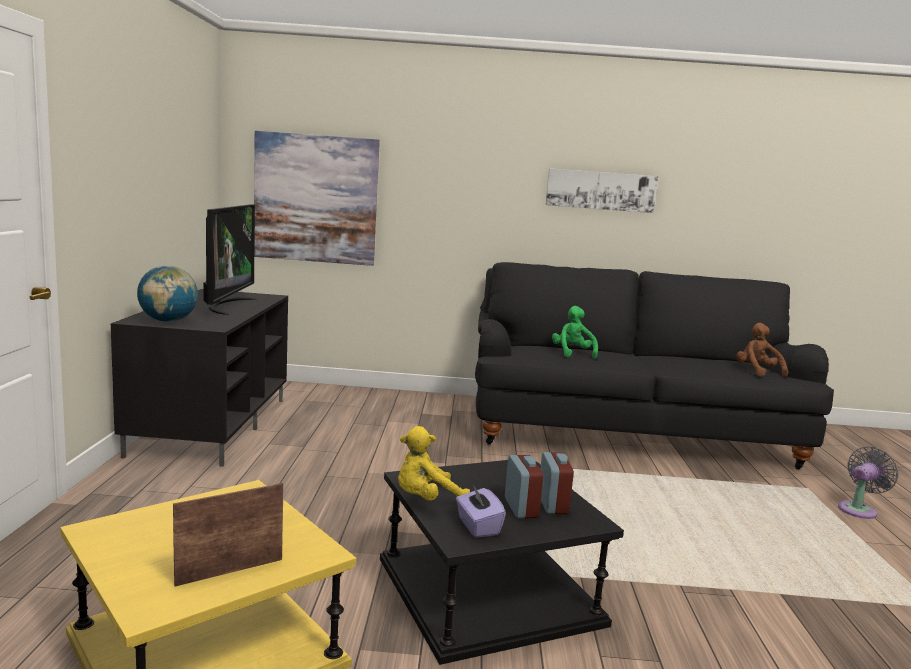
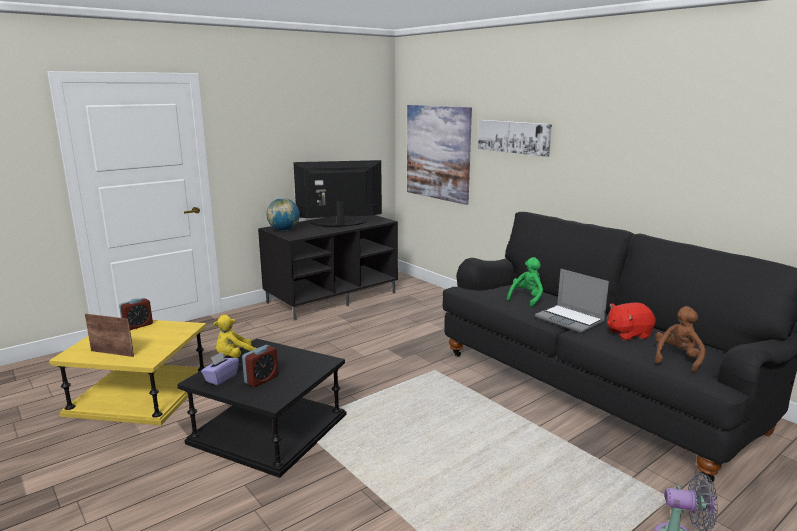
camera: 50 degrees right, 5 degrees up
television [204,204,257,315] -> television turned 150 degrees counterclockwise [293,160,382,227]
yellow plush toy [398,426,470,501] -> yellow plush toy turned 60 degrees counterclockwise [213,315,257,358]
alarm clock [540,452,574,514] -> alarm clock moved to [119,298,153,330]
picture [546,168,658,213] -> picture moved to [478,120,552,157]
none -> laptop [535,269,609,333]
none -> red plush toy [607,303,656,341]

